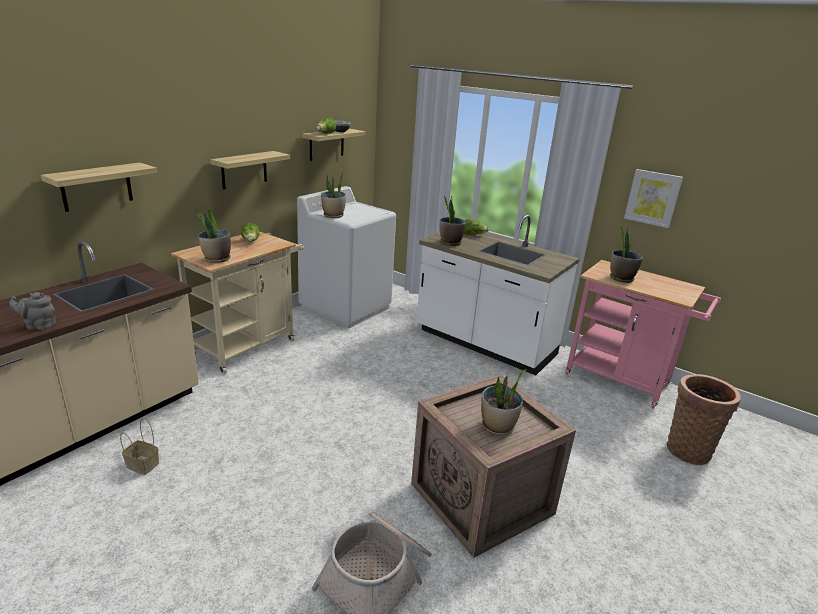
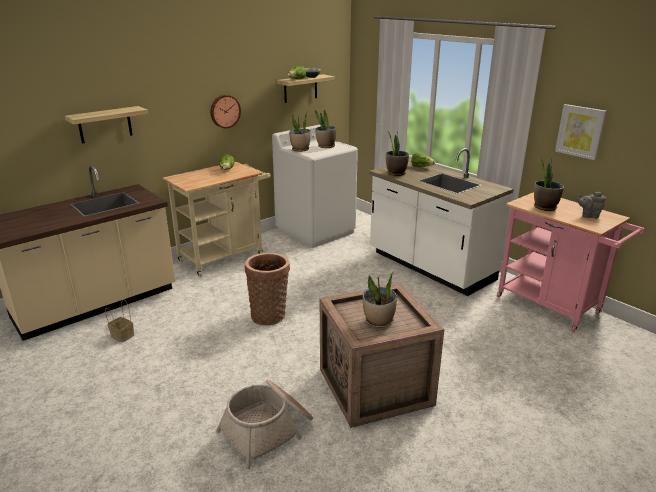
camera: 15 degrees right, 0 degrees up
grey teapot [9,292,56,330] -> grey teapot moved to [576,192,606,218]
potted plant [196,209,231,263] -> potted plant moved to [315,110,336,148]
shelf [210,151,290,190] -> wall clock [210,95,241,128]
basket [667,374,741,465] -> basket moved to [245,253,290,325]

